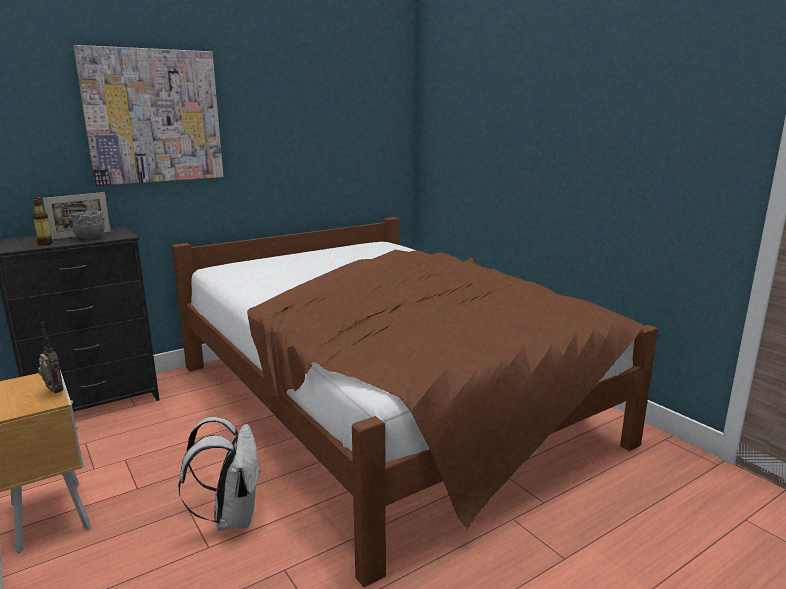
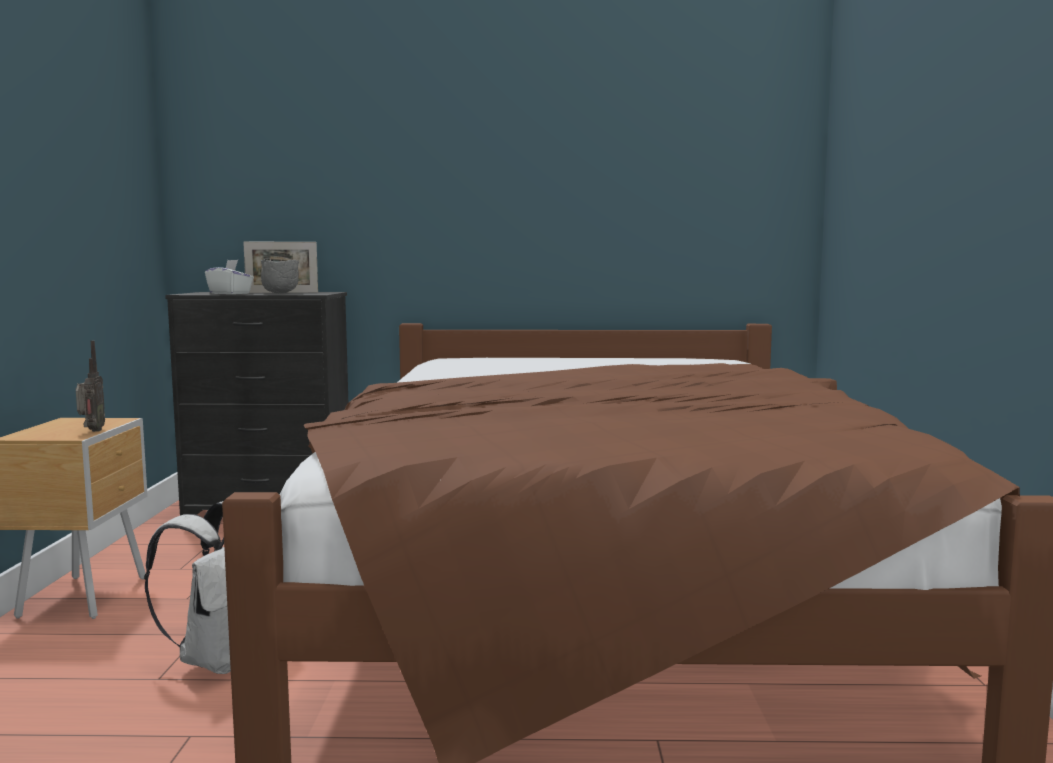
camera: 35 degrees right, 10 degrees down
bottle [33,197,53,245] -> white tissue box [205,260,254,294]
picture [73,45,223,186] -> none

